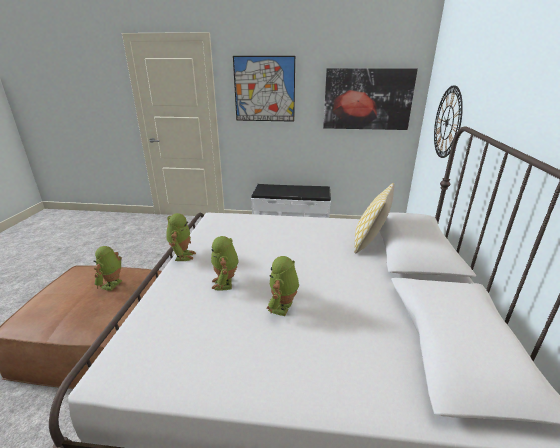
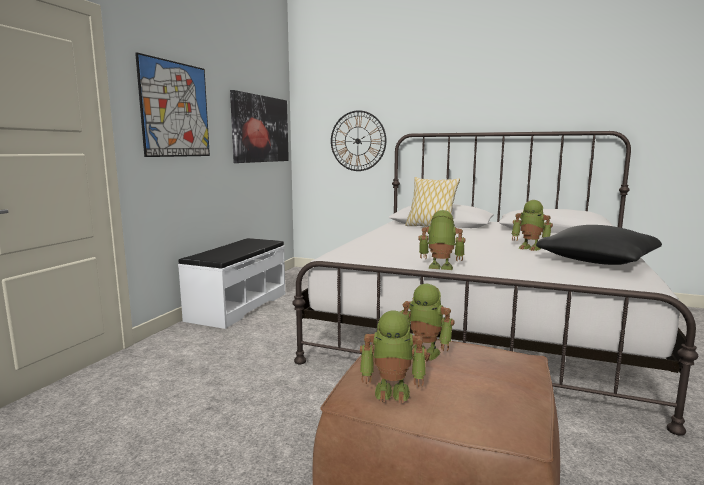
camera: 75 degrees left, 15 degrees down
toy robot [211,236,239,291] -> toy robot moved to [360,310,427,403]
none -> black pillow [536,225,662,265]

